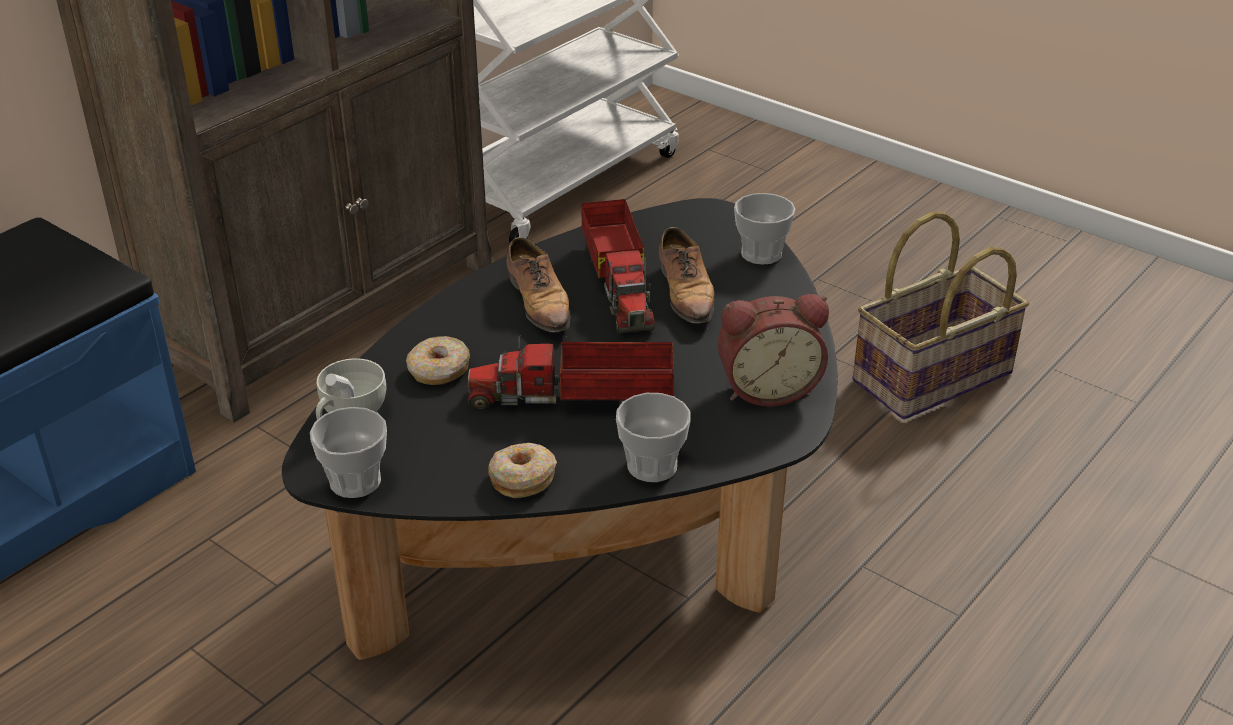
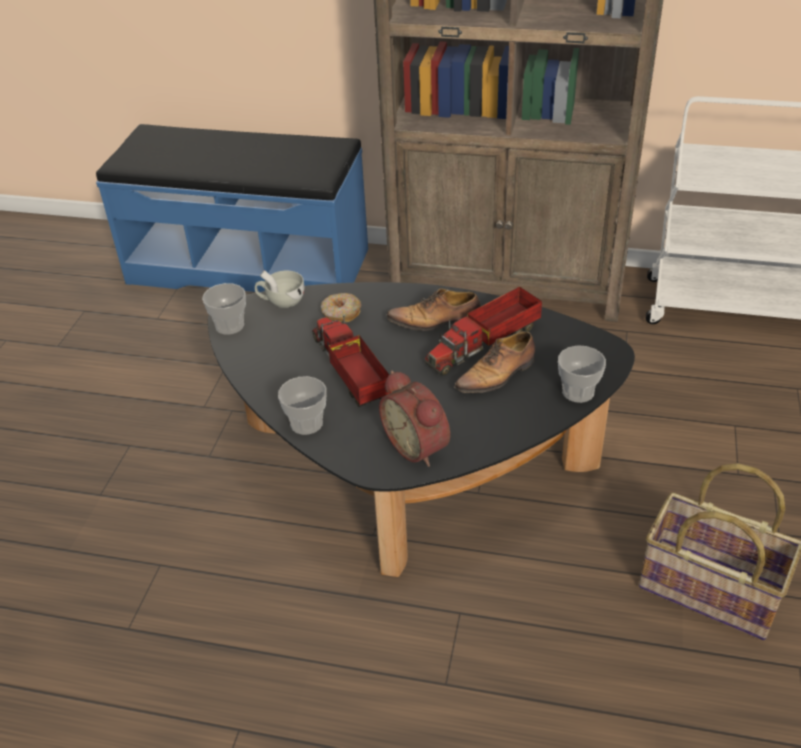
camera: 65 degrees right, 5 degrees up
donut [488,443,557,498] -> none
shoe [507,237,571,333] -> shoe turned 45 degrees clockwise [387,288,481,331]

